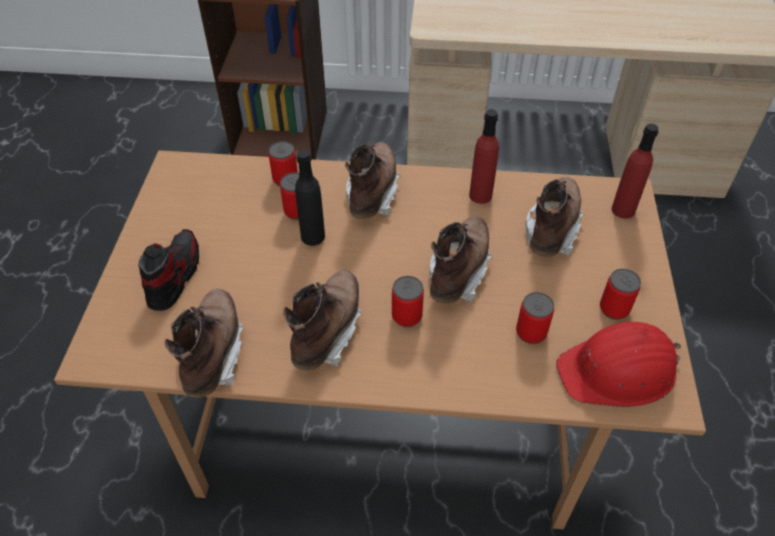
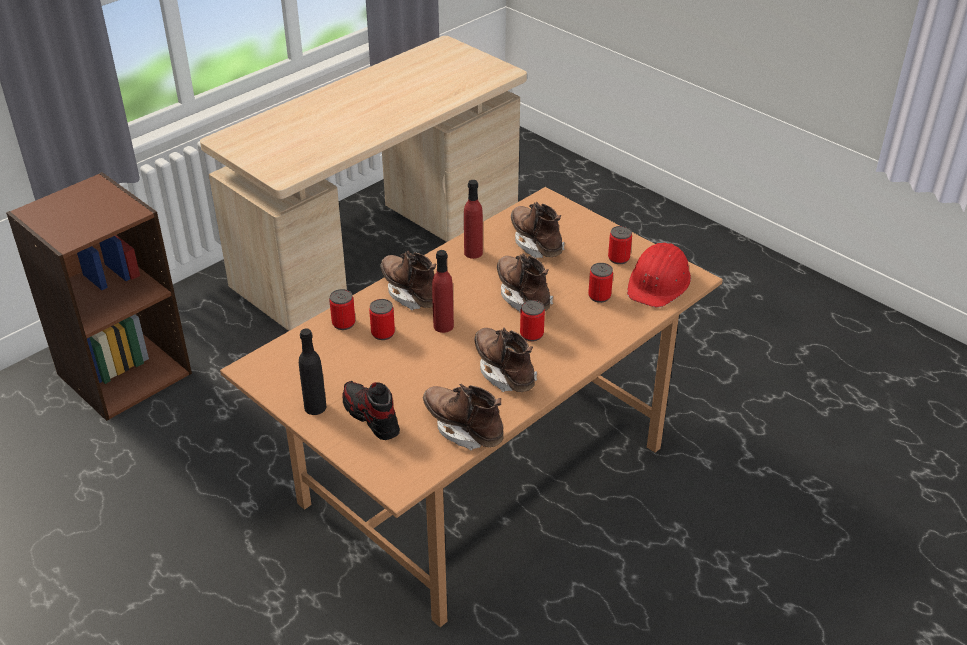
camera: 50 degrees left, 10 degrees down
black bottle [295,150,325,246] -> black bottle moved to [299,328,326,415]
red bottle [612,124,659,219] -> red bottle moved to [432,250,454,333]

